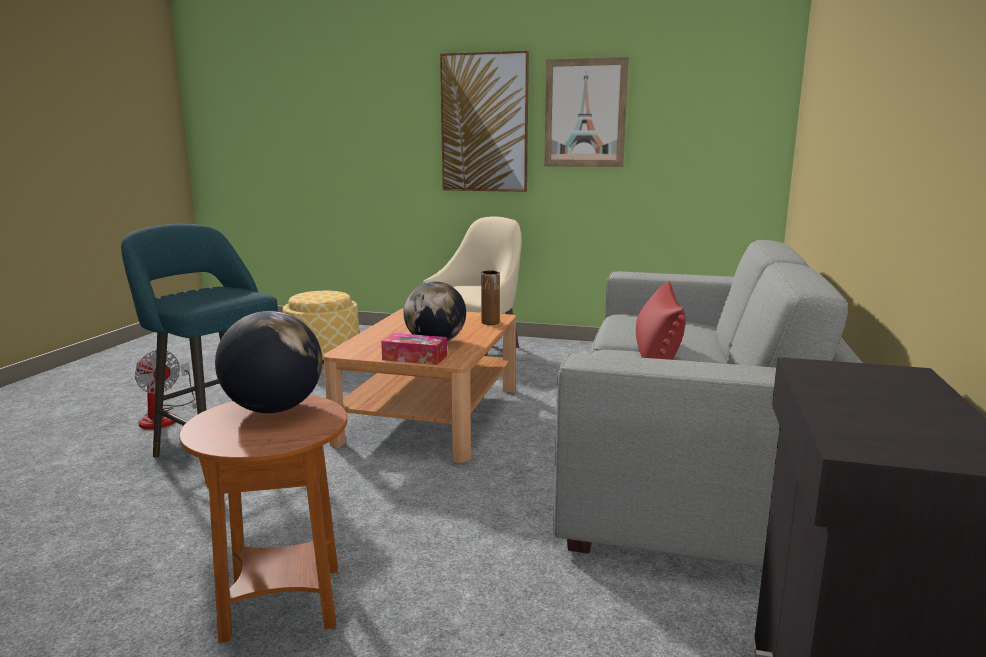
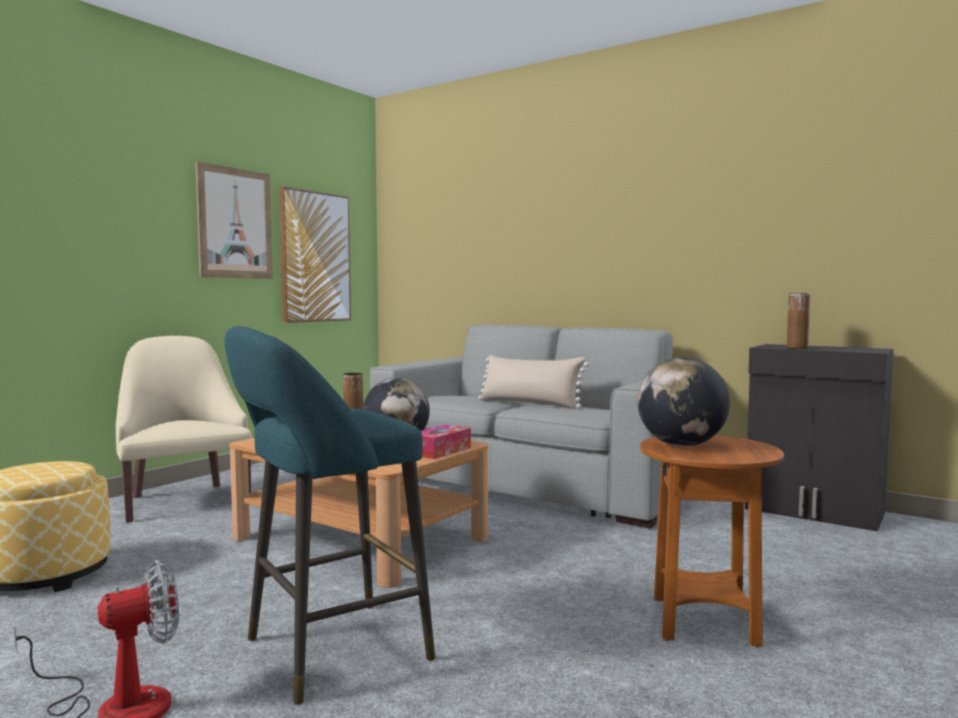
camera: 70 degrees left, 10 degrees down
picture [440,51,529,192] -> picture moved to [280,186,351,323]
red pillow [636,281,686,360] -> beige pillow [478,355,589,409]
none -> brown vase [787,293,810,349]

